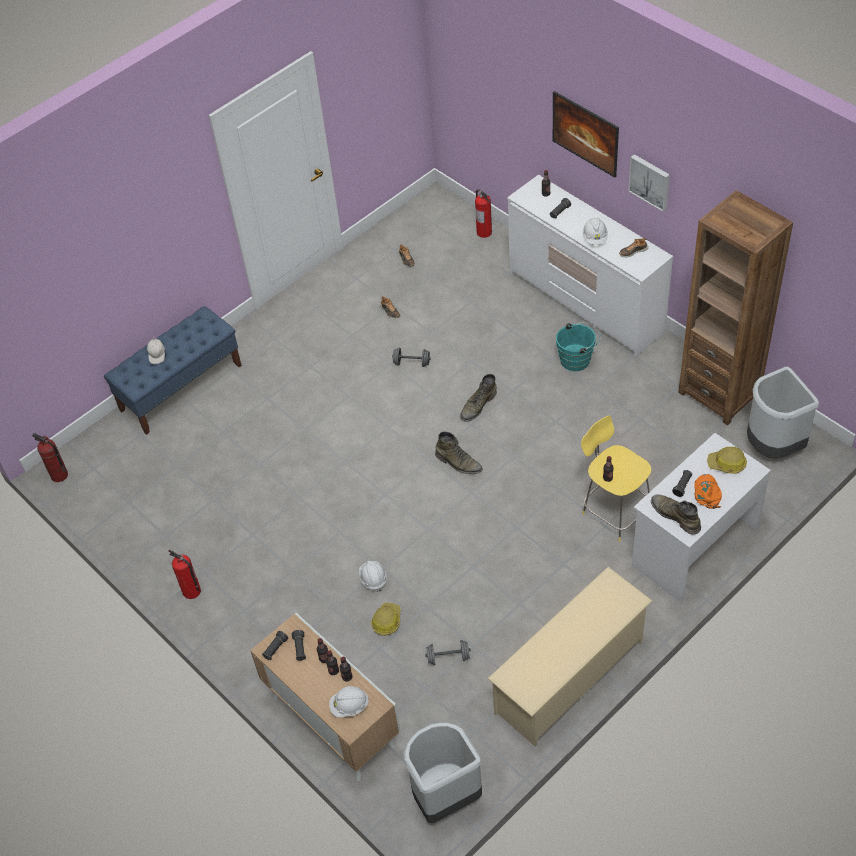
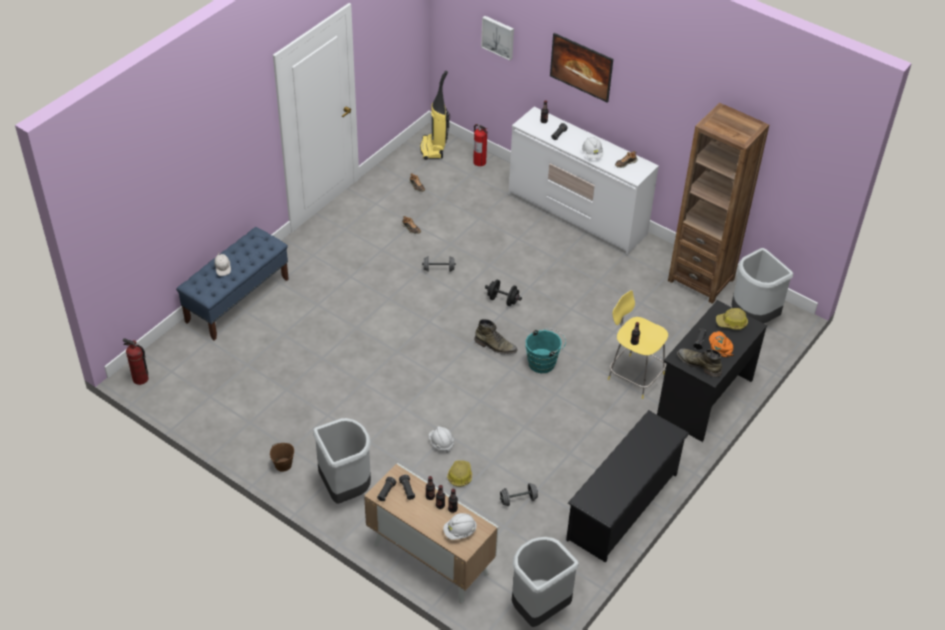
camera: 15 degrees left, 5 degrees down
fire extinguisher [168,549,201,599] -> brown bucket [270,443,294,472]
green boot [460,374,497,422] -> black dumbbell [485,280,522,306]
beige shoe rack [488,567,652,747] -> black shoe rack [566,410,690,563]
turquoise bucket [556,322,601,371] -> turquoise bucket moved to [525,328,566,373]
picture [628,154,670,212] -> picture moved to [481,16,514,61]
white desk [632,433,771,603] -> black desk [657,300,767,442]
none -> grey trash can [313,418,371,504]
none -> vacuum cleaner [420,71,450,160]

